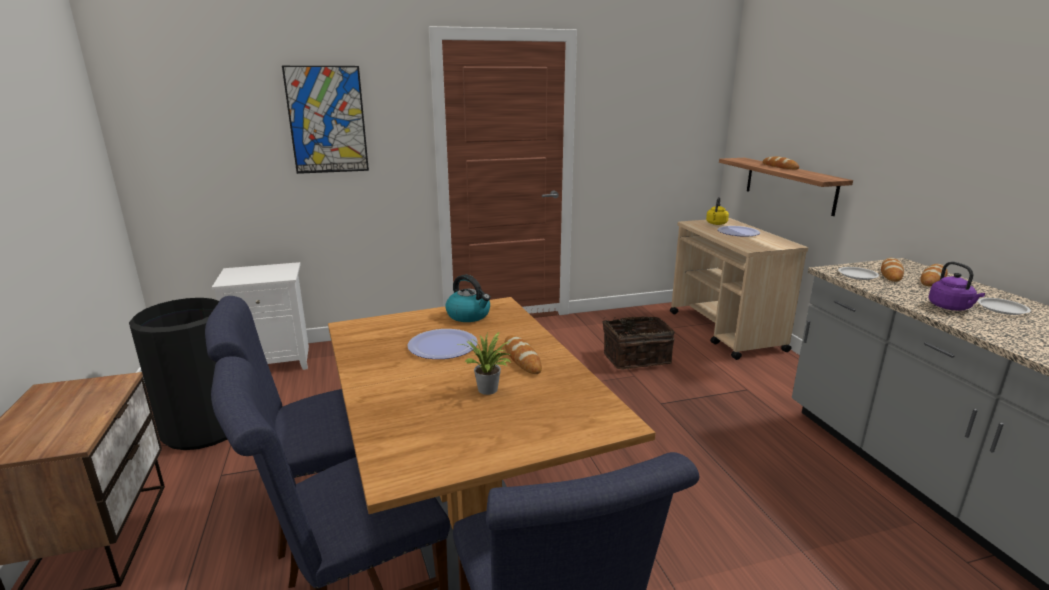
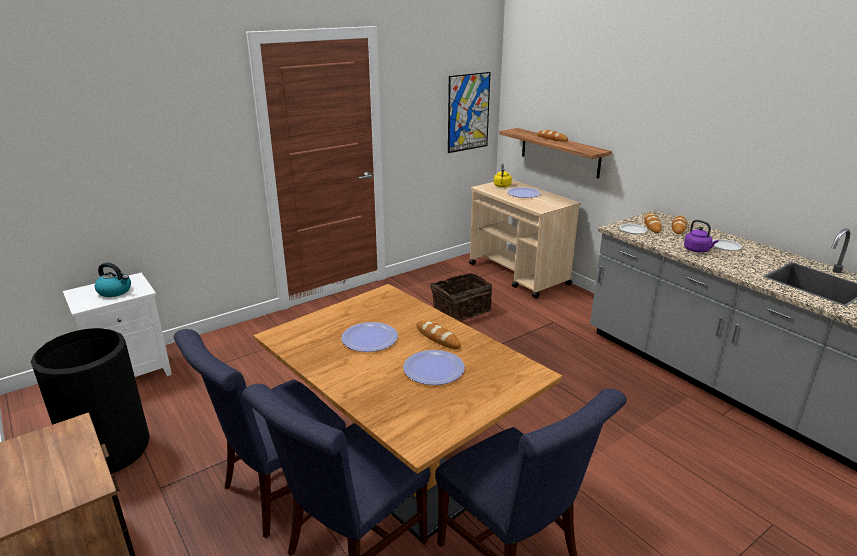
camera: 20 degrees left, 5 degrees up
picture [282,66,369,174] -> picture moved to [448,72,490,153]
kettle [445,275,490,322] -> kettle moved to [95,262,131,297]
potted plant [457,332,513,395] -> plate [403,350,465,385]

